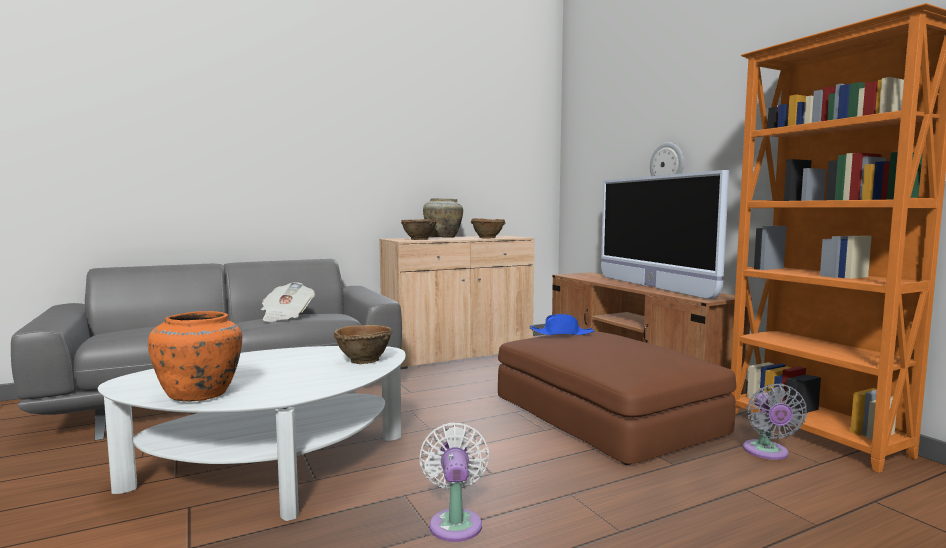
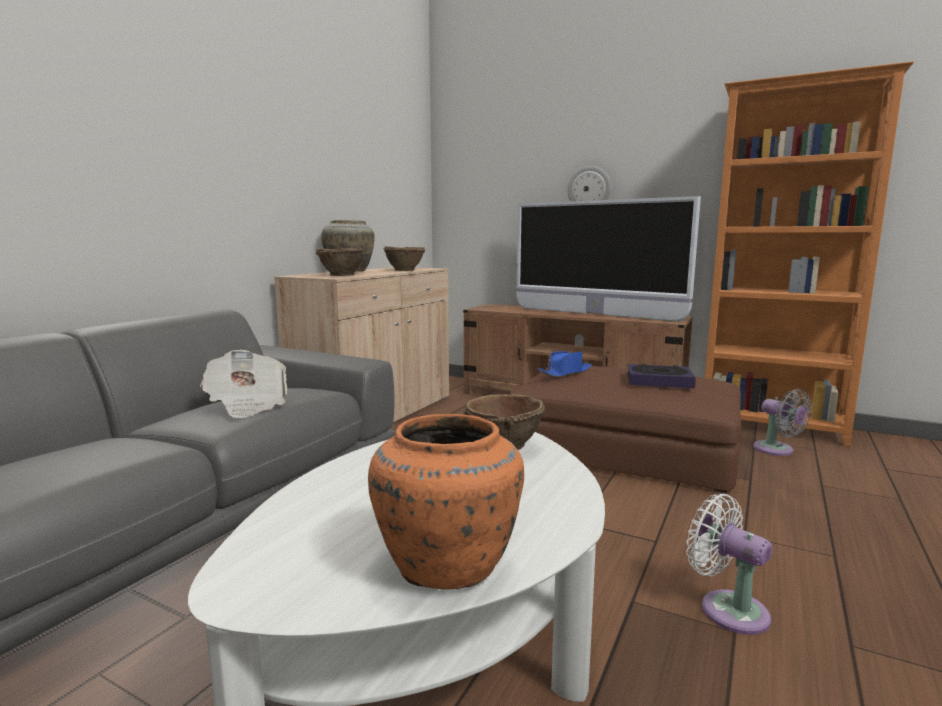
camera: 35 degrees left, 5 degrees up
none -> book [627,364,696,388]

